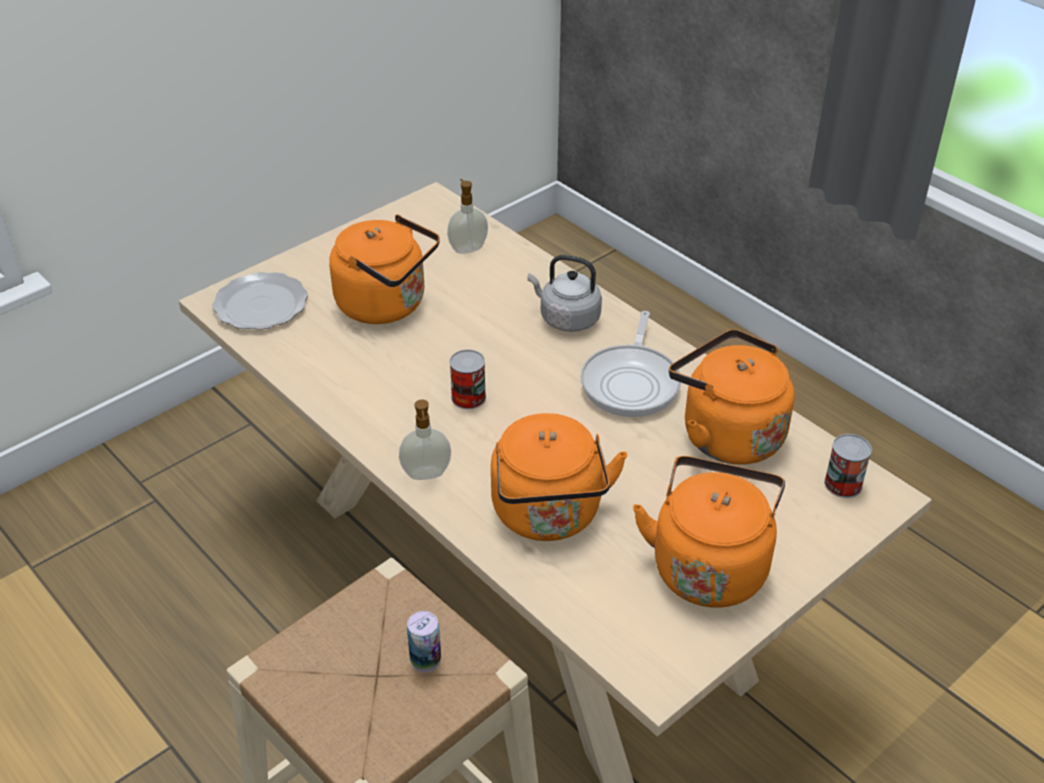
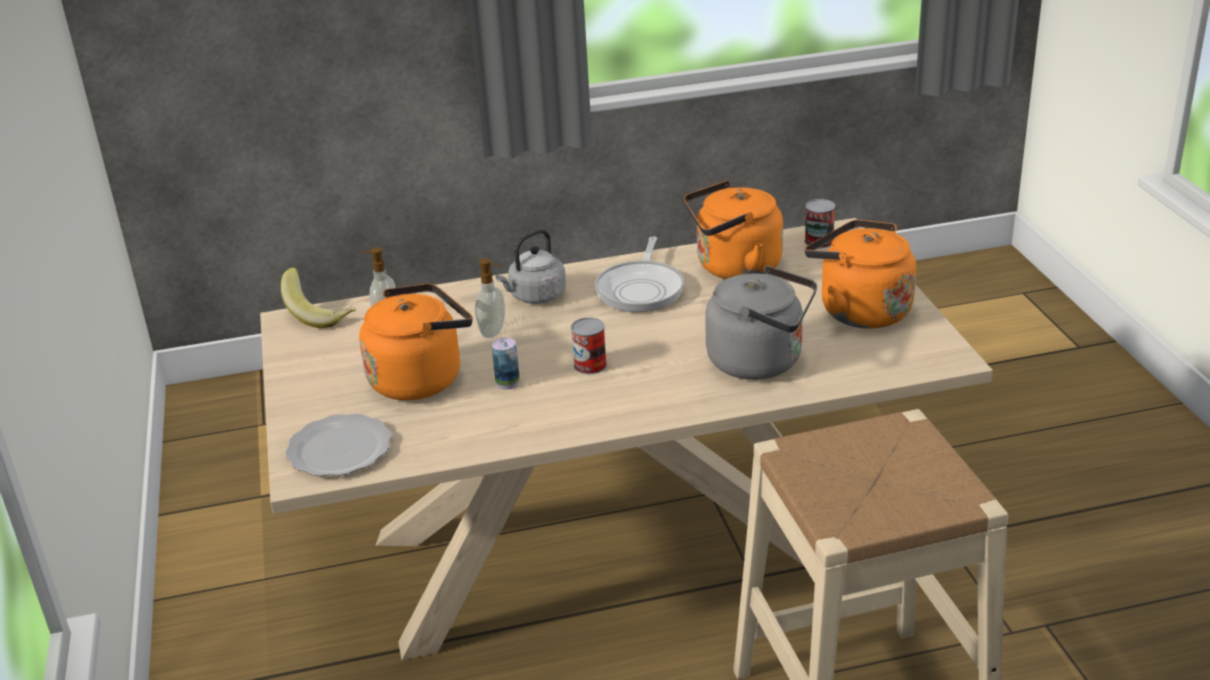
camera: 60 degrees left, 10 degrees down
soap dispenser [399,400,451,480] -> soap dispenser moved to [475,258,505,338]
can [407,611,441,673] -> can moved to [492,337,520,390]
orange kettle [491,413,628,541] -> grey kettle [705,266,817,380]
frying pan [580,311,681,417] -> frying pan turned 60 degrees clockwise [595,236,684,312]
none -> banana [281,268,356,328]

